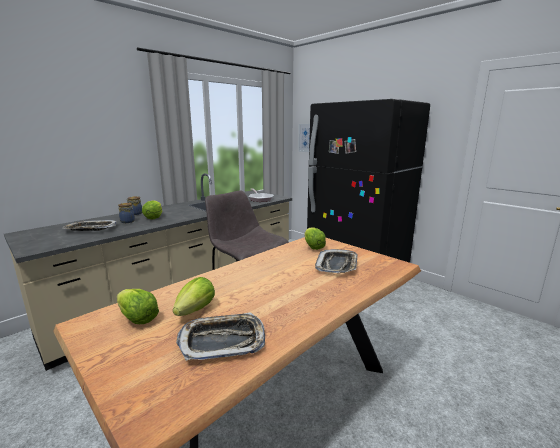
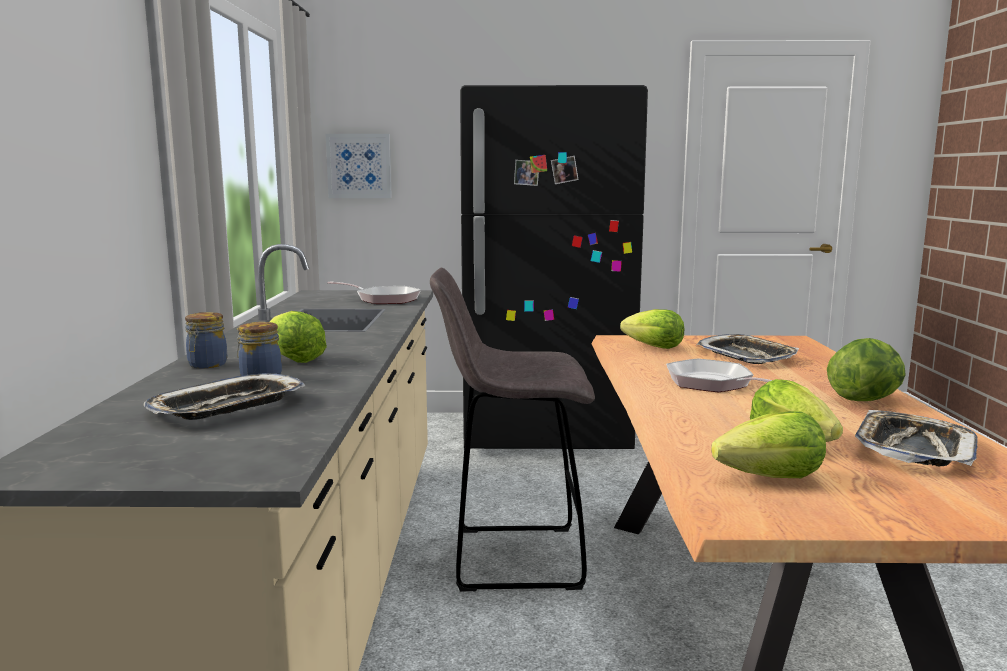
camera: 45 degrees left, 5 degrees down
none -> frying pan [666,359,772,392]
none -> lettuce [827,338,906,401]

